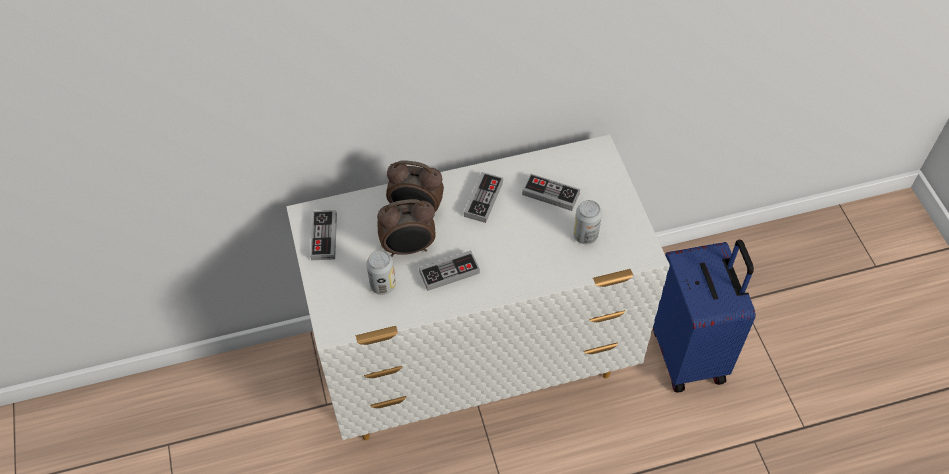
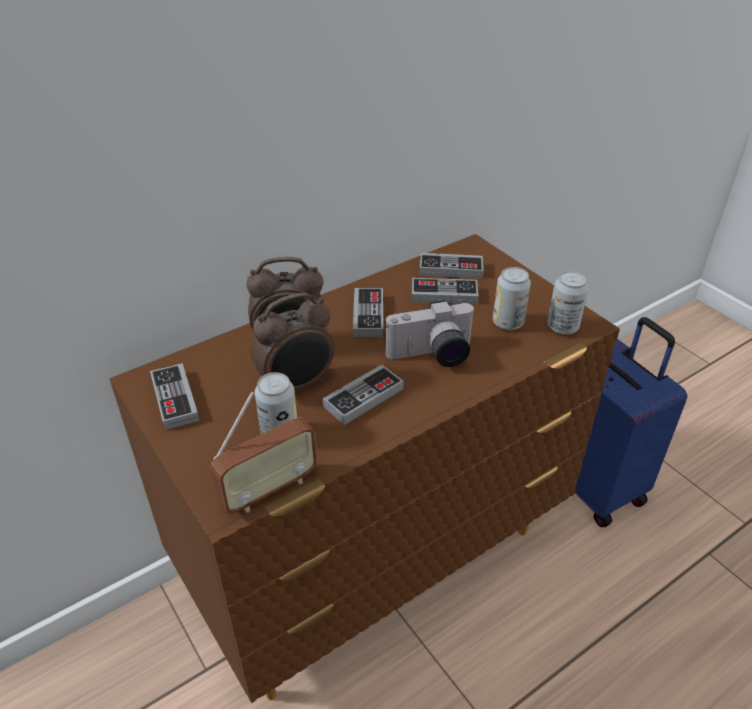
camera: 20 degrees left, 15 degrees down
white dresser [286,135,670,441] -> brown dresser [109,234,620,703]
none -> radio [210,392,318,513]
none -> camera [385,300,476,367]
none -> game controller [419,253,483,279]
none -> can [547,271,589,335]

